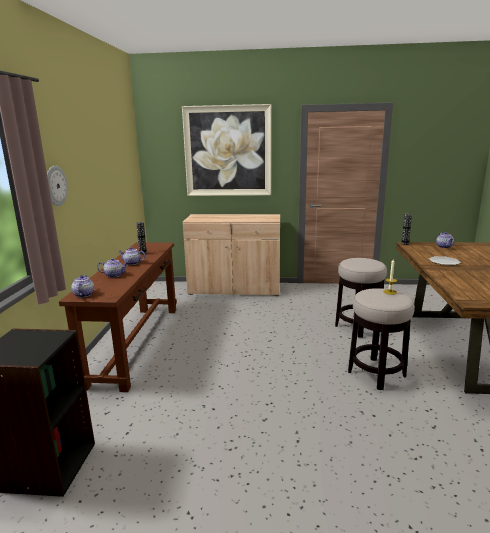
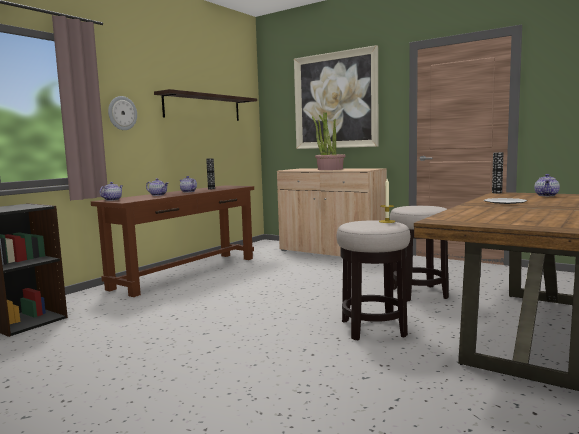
camera: 30 degrees right, 10 degrees down
none -> shelf [154,89,257,121]
none -> potted plant [312,112,346,170]

